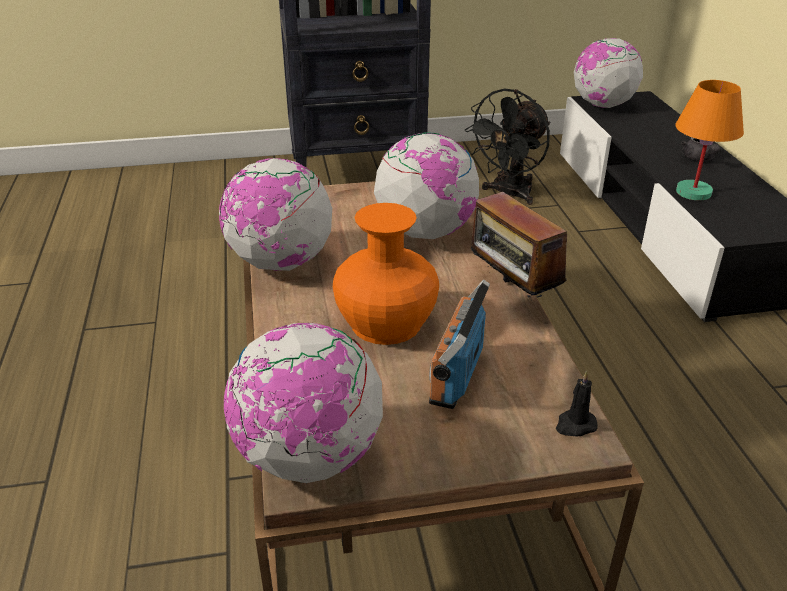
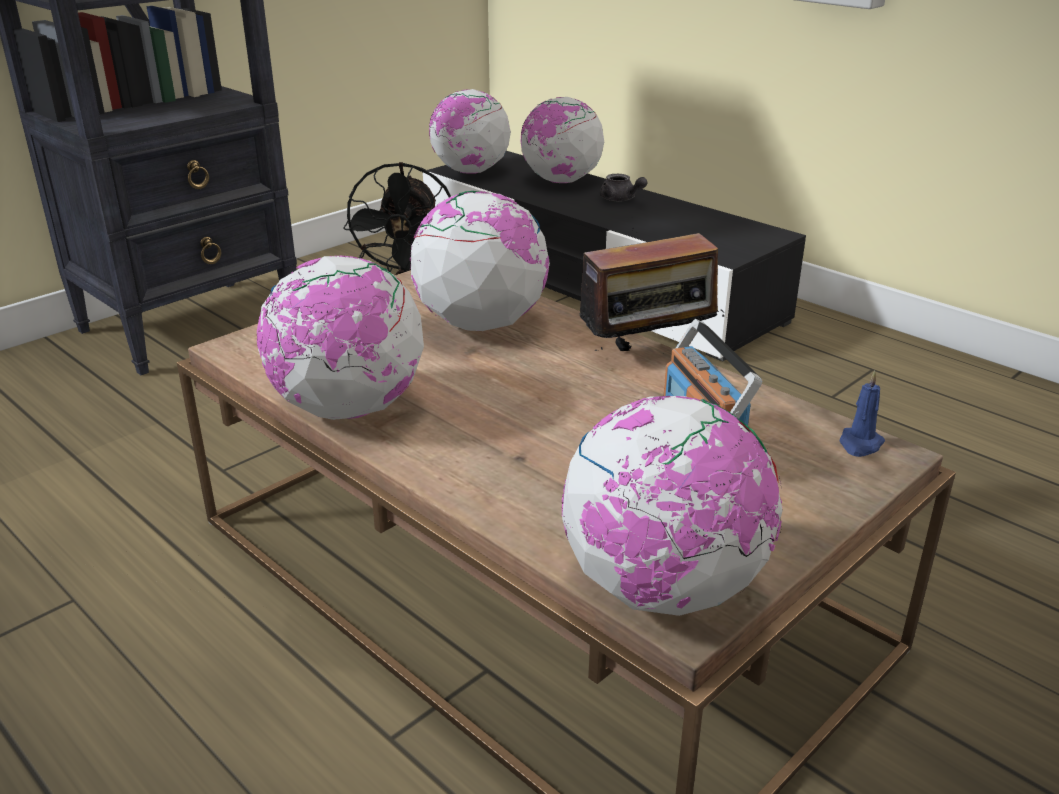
camera: 35 degrees left, 5 degrees down
orange vase [333,203,439,345] -> none
radio [471,183,567,301] -> radio turned 45 degrees counterclockwise [568,228,725,354]
black candle [556,371,597,437] -> blue candle [840,371,885,457]
orange table lamp [675,80,744,200] -> none
none -> globe [521,97,604,183]

